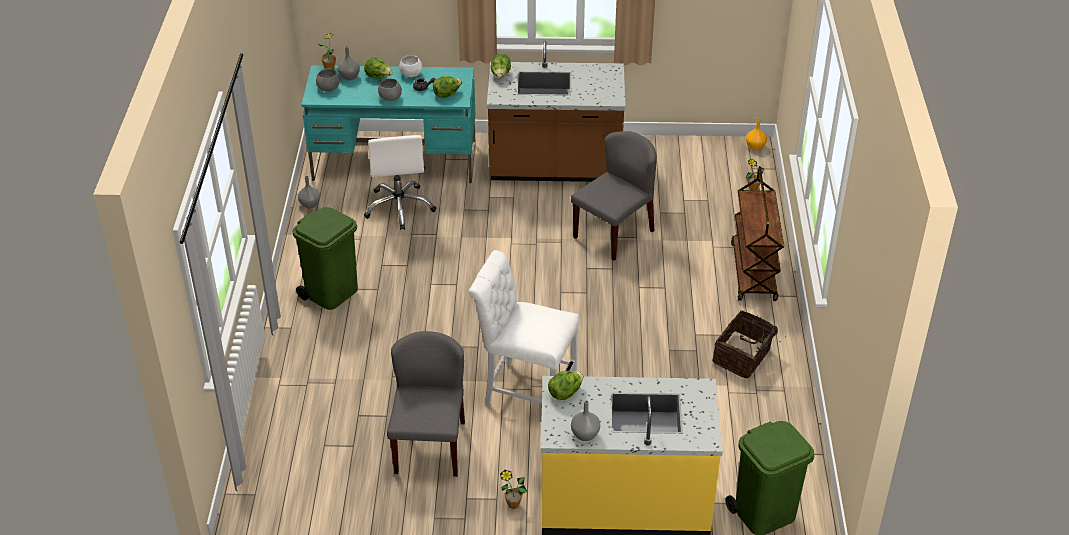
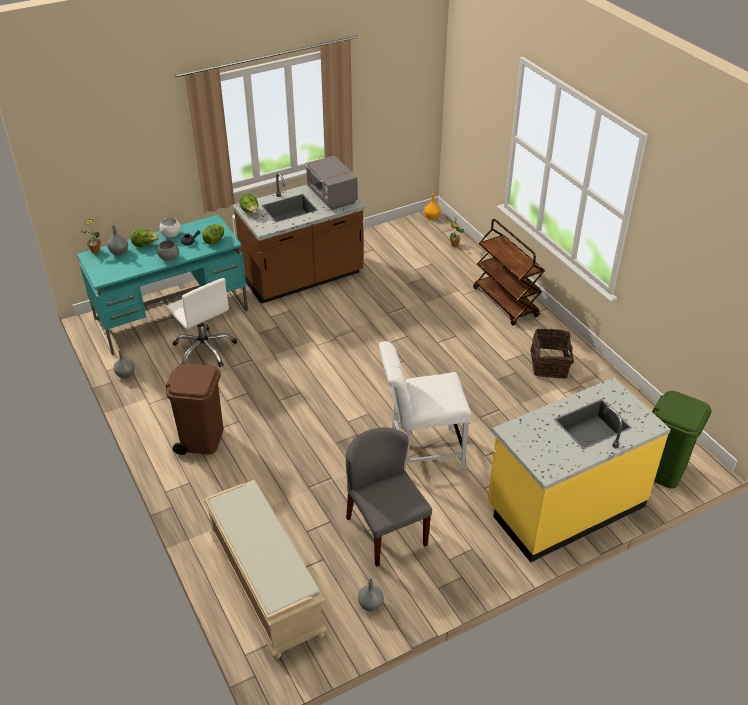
camera: 30 degrees left, 0 degrees up
green trash can [292,207,358,310] -> brown trash can [166,363,223,455]
grey bowl [316,69,340,91] -> none
potted plant [500,470,527,509] -> none
lettuce [548,371,584,400] -> none
grey chair [571,131,657,261] -> none
grey vase [571,400,600,441] -> grey vase moved to [358,578,384,611]
none -> beige bench [203,480,327,659]
none -> grey microwave [305,155,358,210]

